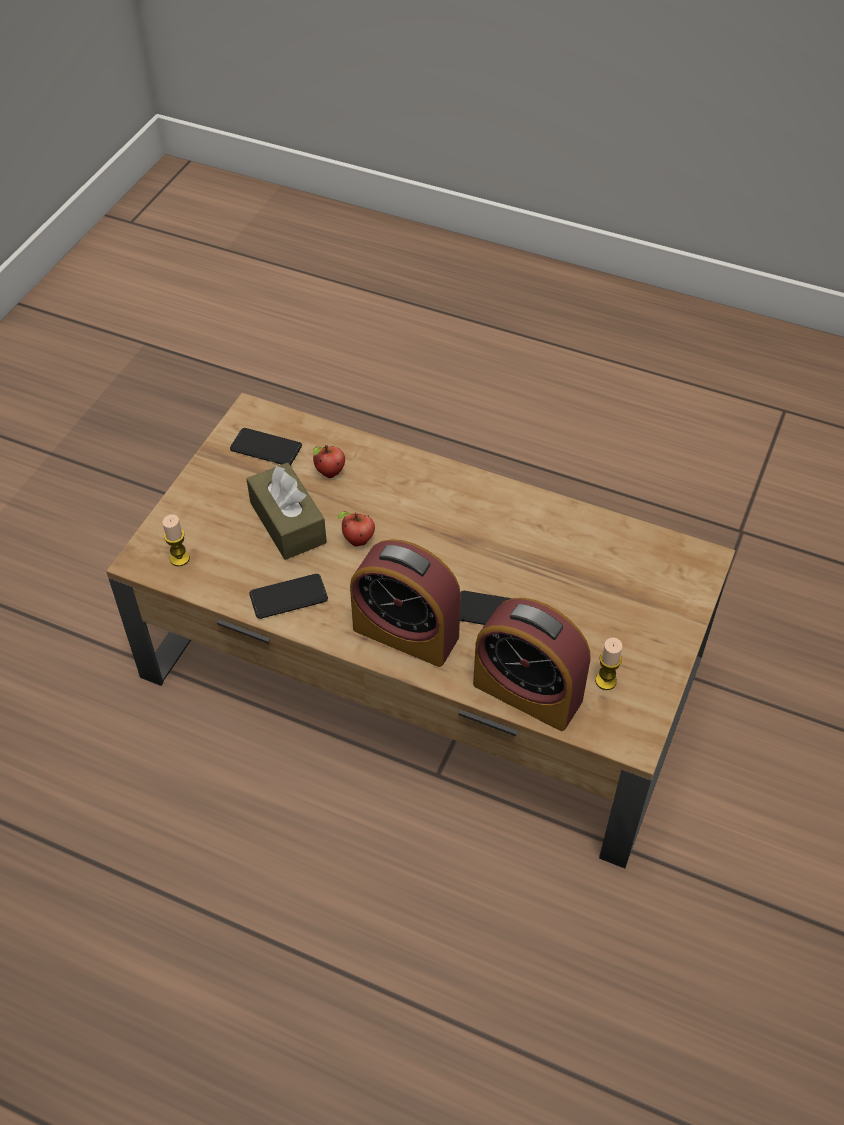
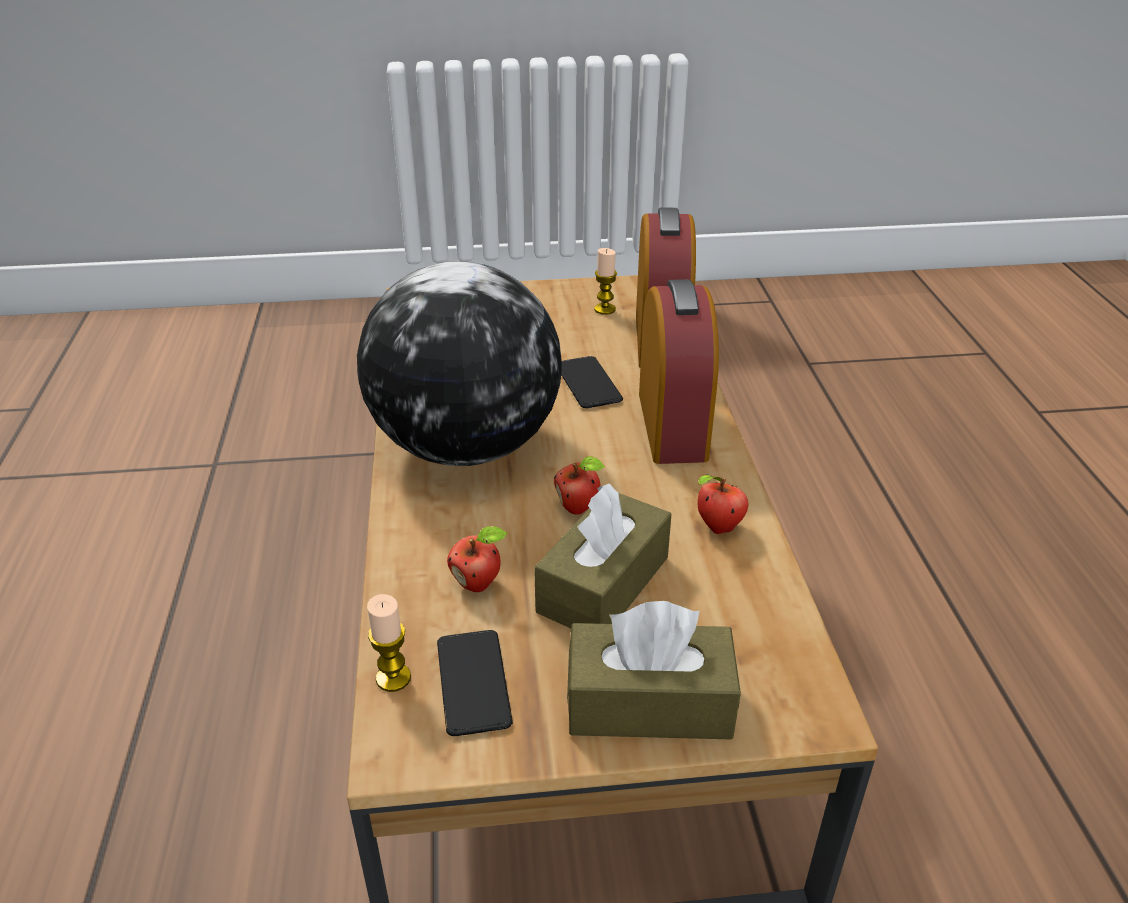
camera: 120 degrees left, 15 degrees down
candle [162,514,190,566] -> candle moved to [367,594,411,692]
phone [249,574,328,619] -> apple [698,474,748,534]
none -> globe [357,261,562,466]
none -> brown tissue box [567,601,741,740]

